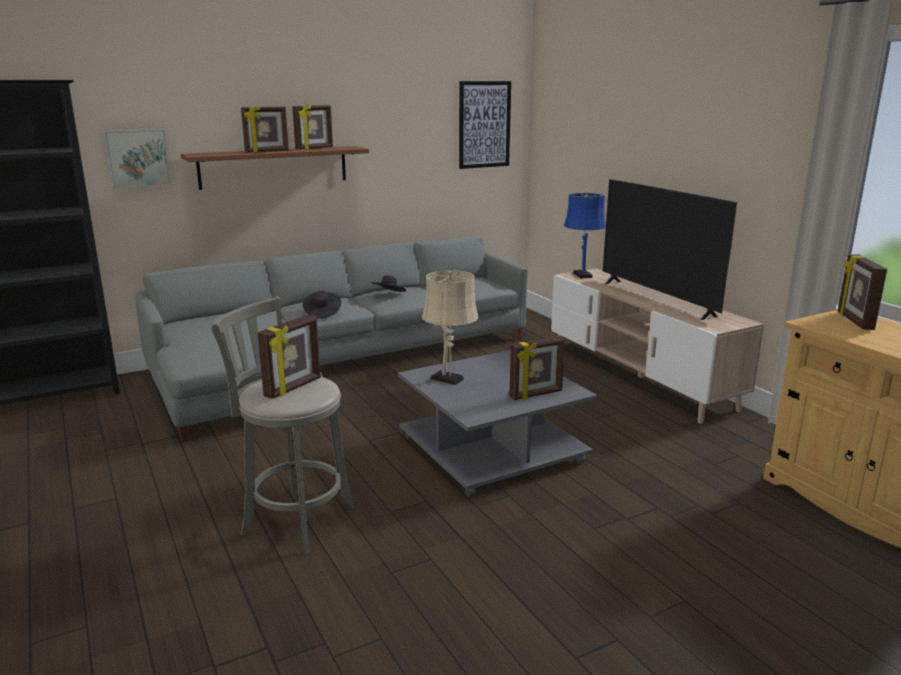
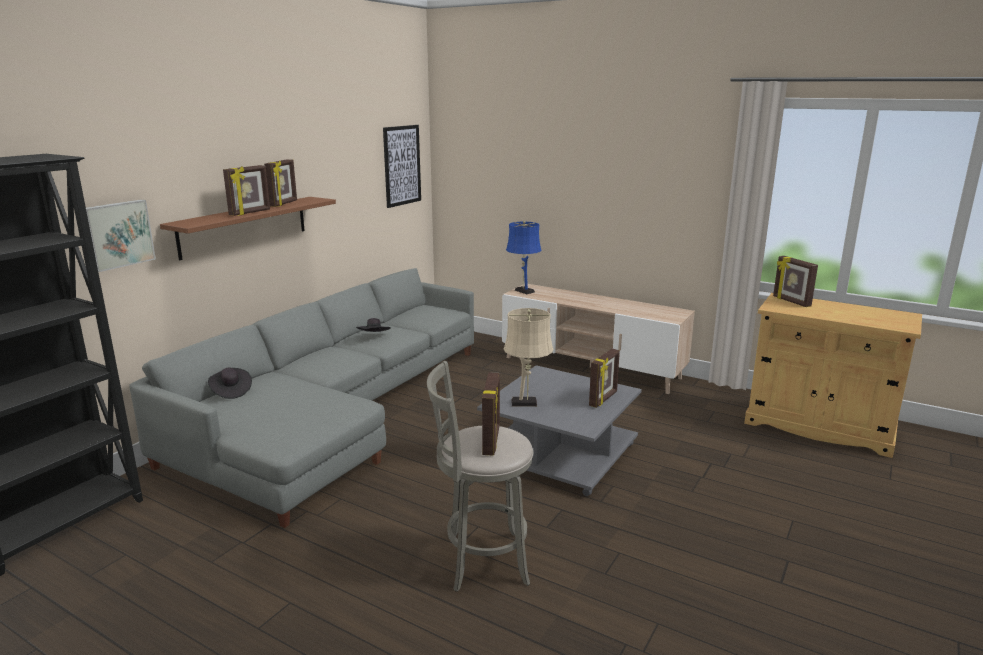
camera: 30 degrees left, 0 degrees up
black hat [303,291,341,319] -> black hat moved to [208,368,252,399]
television [603,179,737,320] -> none

